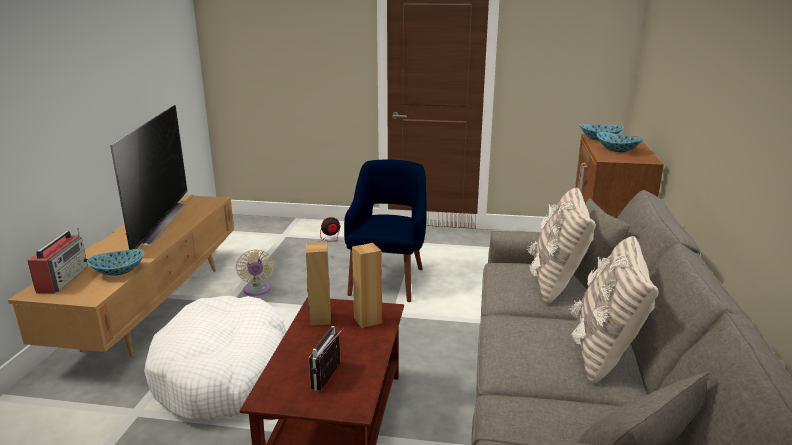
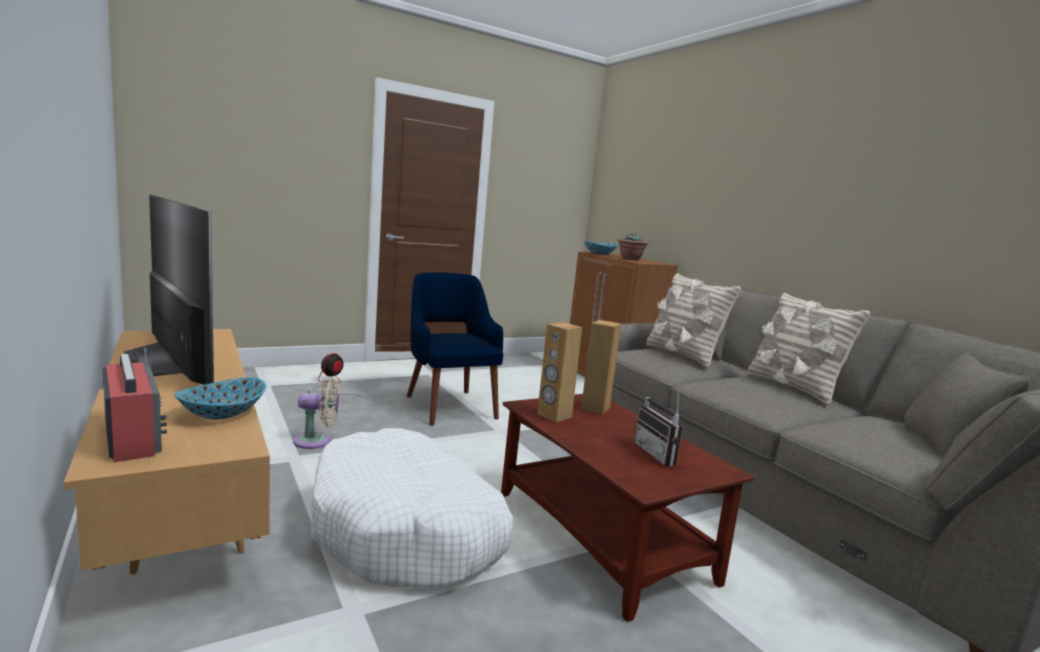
camera: 40 degrees left, 10 degrees down
beige fan [236,249,274,296] -> beige fan turned 45 degrees counterclockwise [293,378,339,449]
bowl [596,132,644,152] -> potted plant [617,234,649,260]

